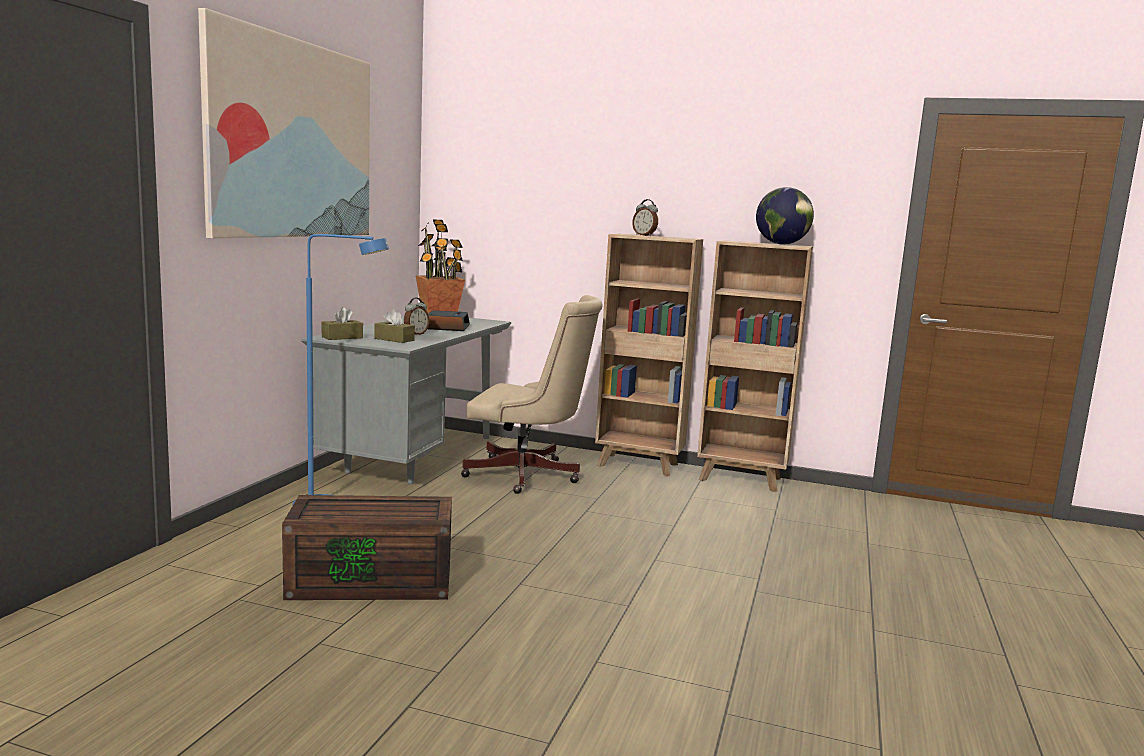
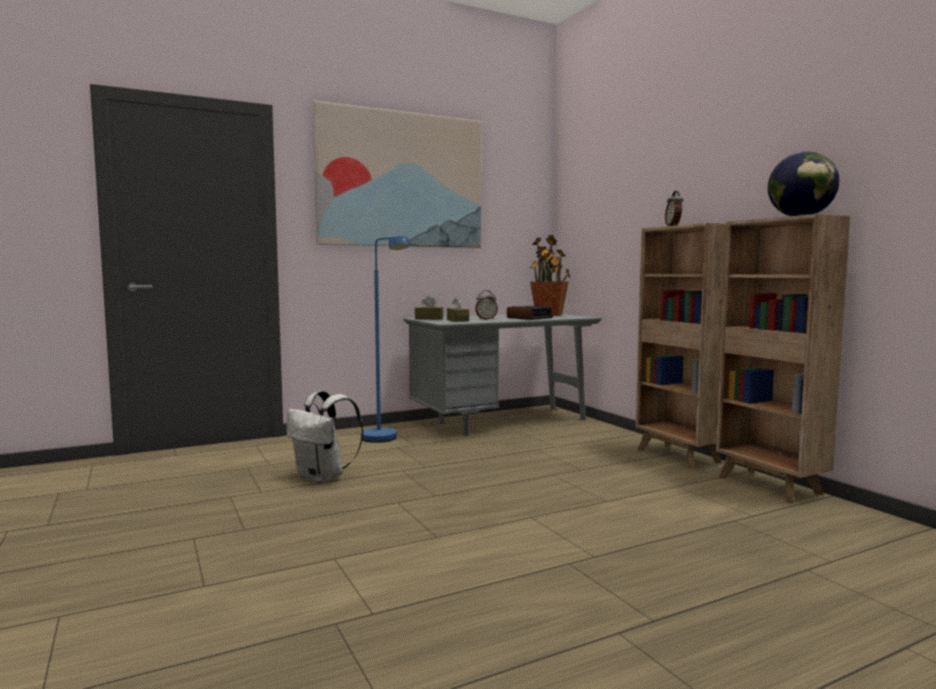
camera: 45 degrees right, 5 degrees down
brown storage box [282,495,452,600] -> white backpack [286,391,363,483]
beige office chair [461,295,603,494] -> none

